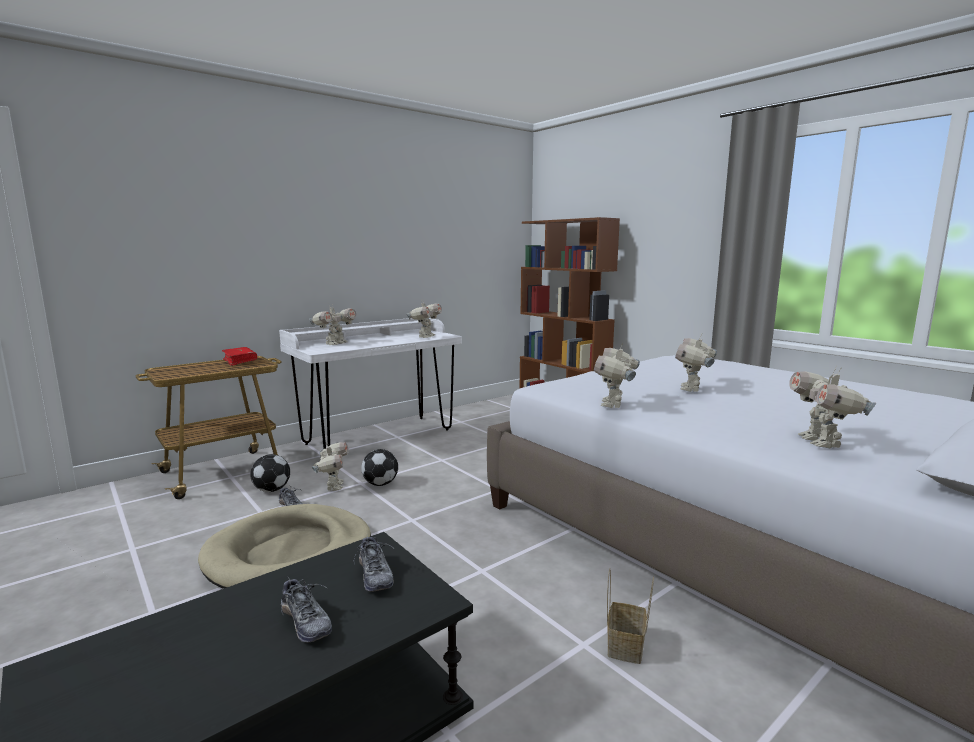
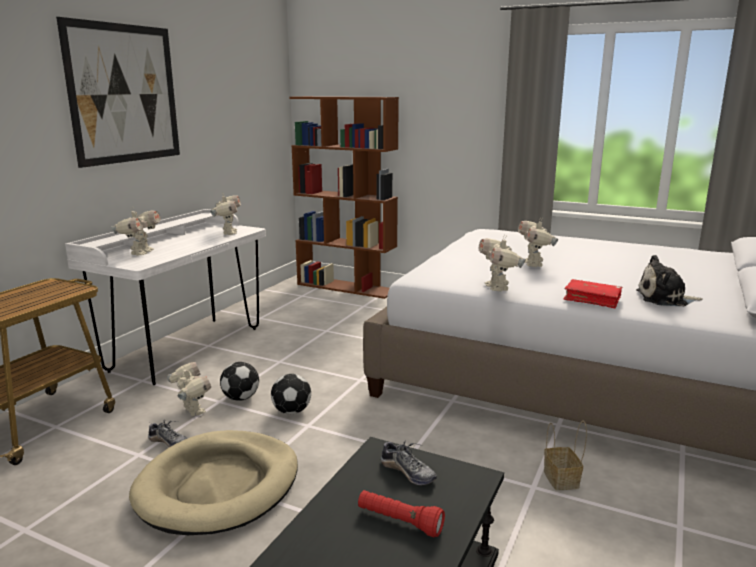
camera: 25 degrees left, 5 degrees up
red book [222,347,257,366] -> red book moved to [563,279,622,308]
football [250,454,290,492] -> football moved to [271,374,311,414]
shoe [281,576,332,642] -> red flashlight [358,490,445,537]
toy robot [789,366,876,448] -> plush toy [636,255,703,306]
none -> picture [56,17,180,168]

